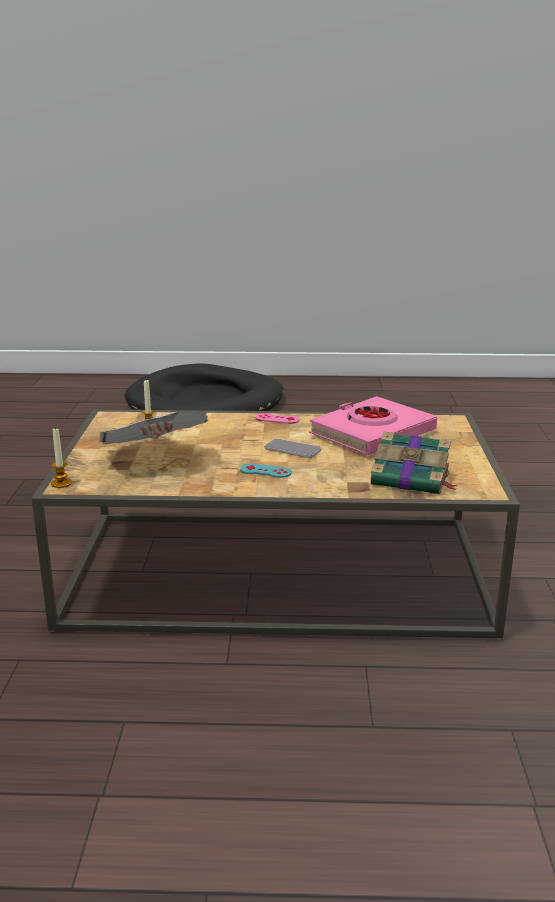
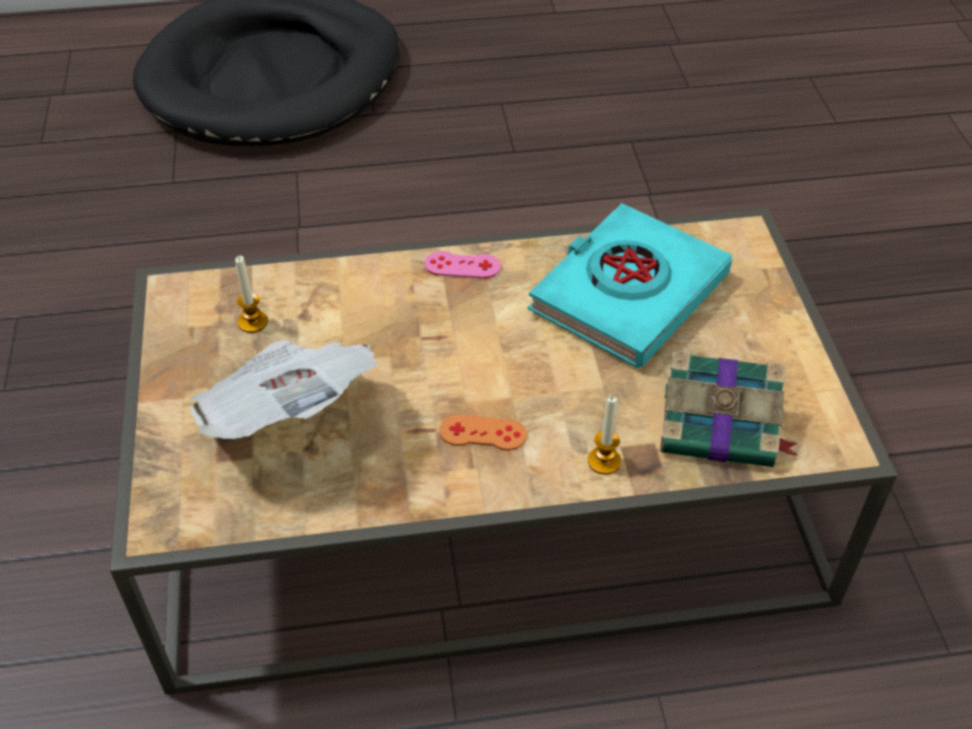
camera: 10 degrees left, 25 degrees up
candle [51,427,72,488] -> candle moved to [588,396,621,475]
turquoise game controller [240,463,292,478] -> orange game controller [440,415,527,451]
phone [265,438,321,458] -> none
pink book [309,396,437,455] -> turquoise book [527,203,732,368]

